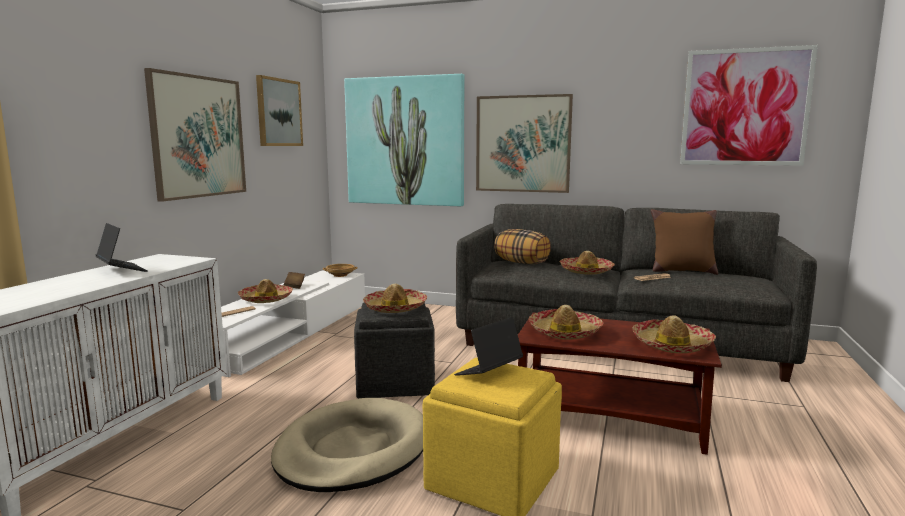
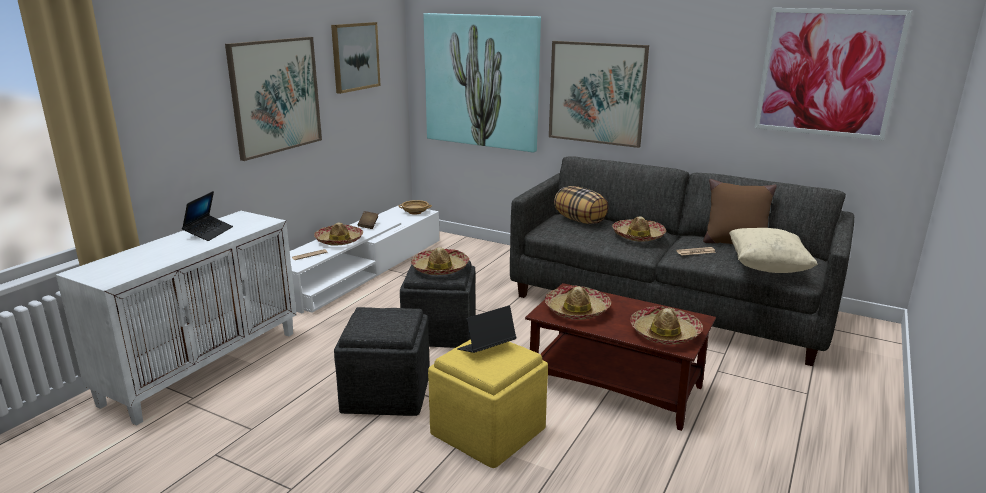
camera: 10 degrees right, 10 degrees up
laptop [96,223,148,272] -> laptop turned 45 degrees clockwise [182,191,233,241]
beige dog bed [271,398,423,492] -> grey ottoman [334,307,430,416]
none -> beige pillow [729,228,818,273]

